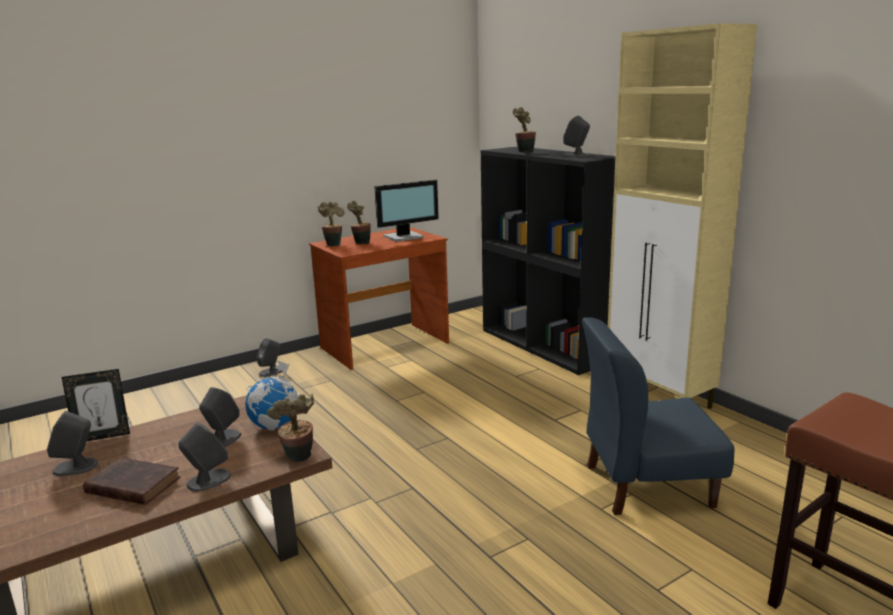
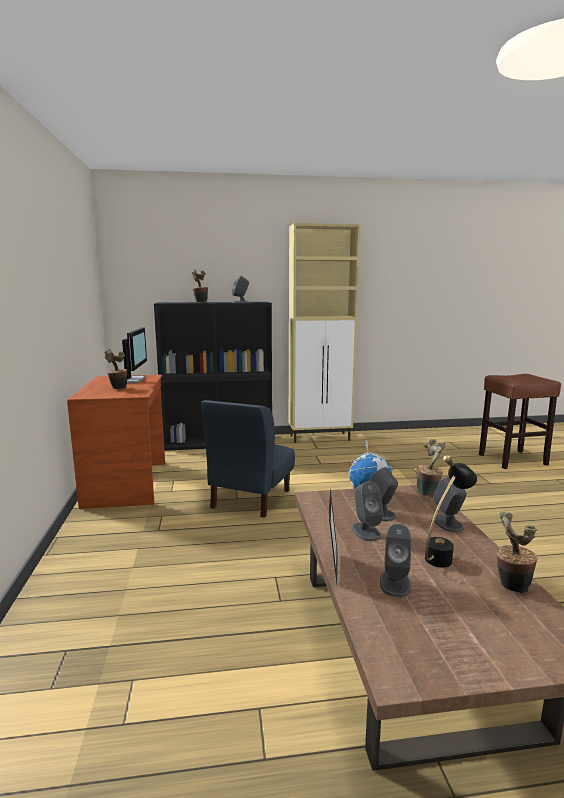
camera: 65 degrees left, 5 degrees down
brown book [83,457,180,505] -> black table lamp [425,455,477,568]
grey speaker [257,338,282,377] -> grey speaker moved to [352,481,383,541]
potted plant [317,201,345,247] -> potted plant moved to [496,511,538,593]
blue chair [582,317,734,515] -> blue chair moved to [201,400,295,518]

